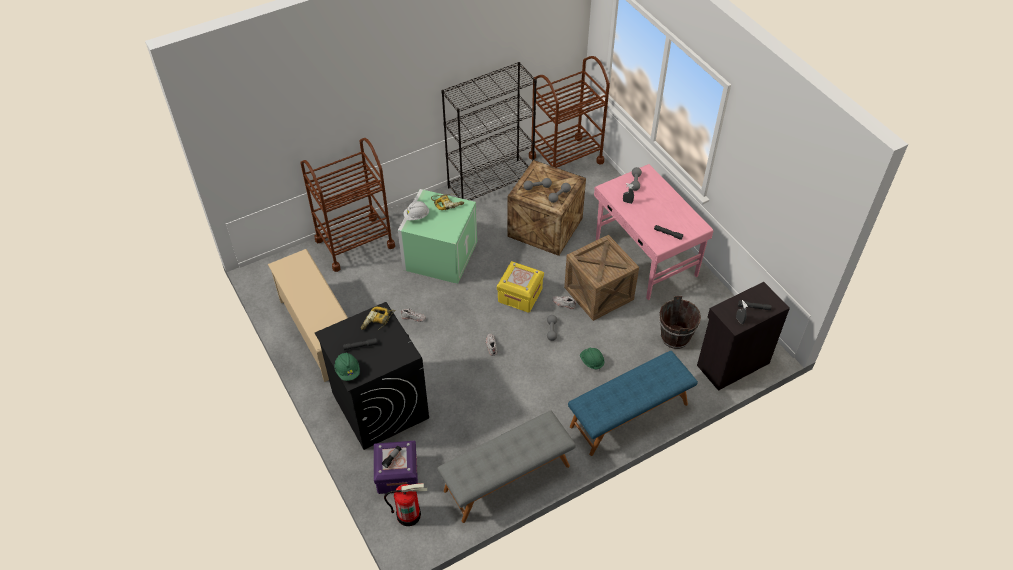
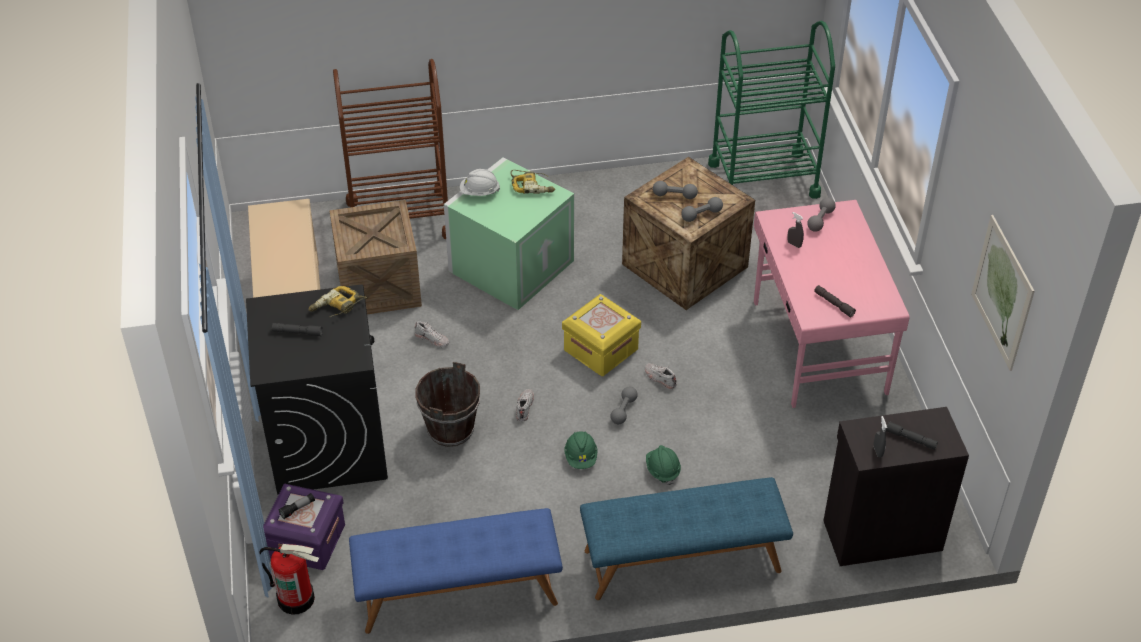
camera: 20 degrees right, 5 degrees down
green hard hat [334,353,360,381] -> green hard hat moved to [564,431,598,469]
grey bench [438,410,576,523] -> blue bench [349,508,563,634]
black bookcase [441,62,537,200] -> none
brown cart [529,56,610,168] -> green cart [708,21,835,199]
crate [564,235,639,321] -> crate moved to [329,200,422,315]
brown bucket [659,296,701,349] -> brown bucket moved to [415,361,480,447]
none -> picture [971,215,1035,371]

